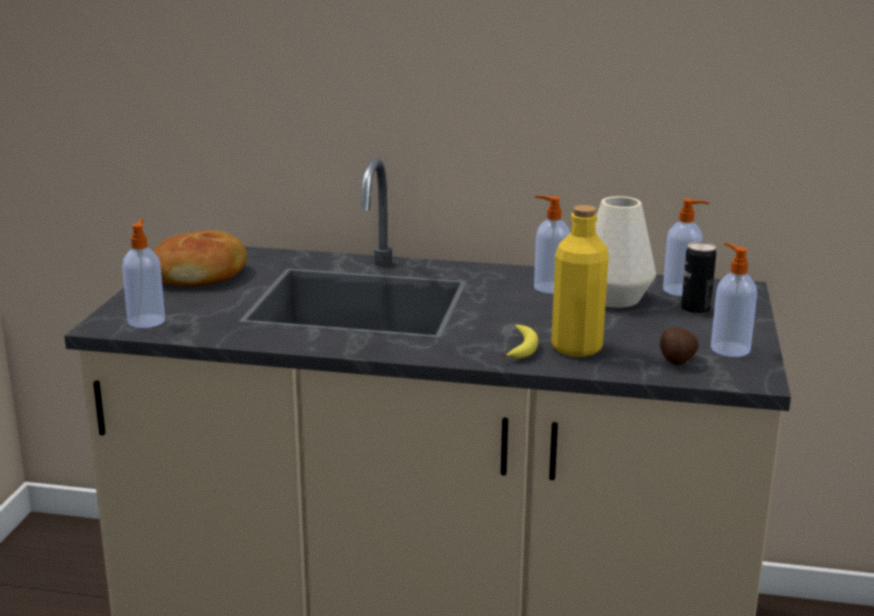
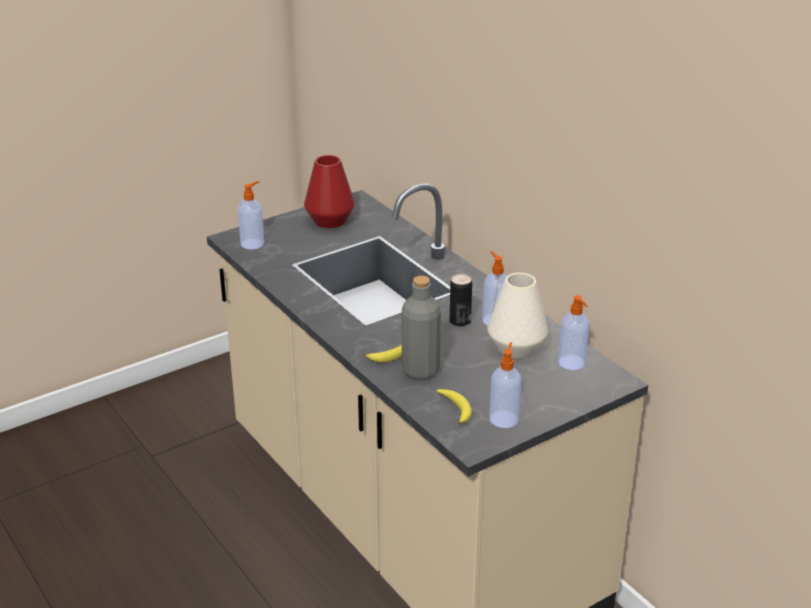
camera: 45 degrees right, 10 degrees up
bread [153,230,247,286] -> red vase [304,155,355,228]
yellow bottle [551,205,609,357] -> grey bottle [402,276,441,380]
potato [660,327,699,365] -> banana [437,389,472,425]
can [681,242,716,314] -> can moved to [450,274,472,327]

